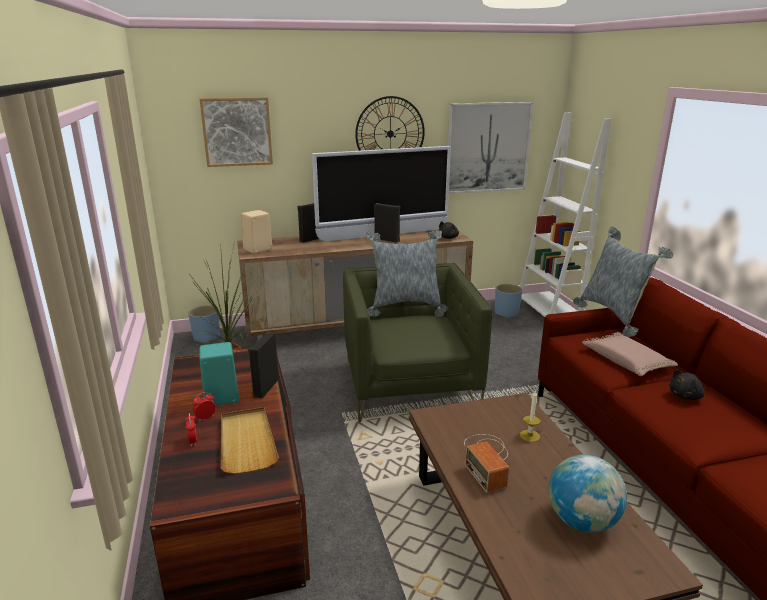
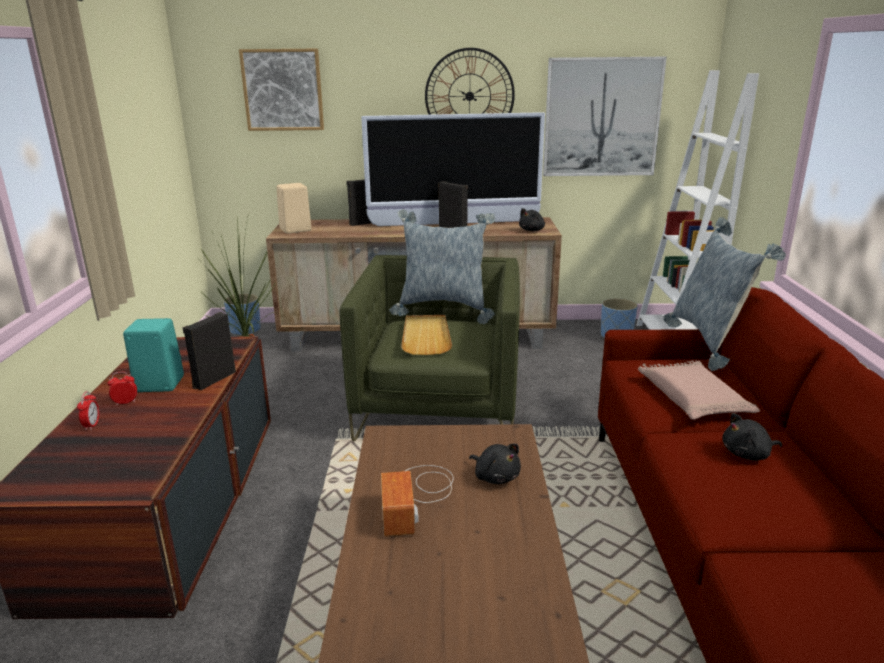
camera: 15 degrees right, 0 degrees up
beige tray [221,407,279,474] -> beige tray moved to [401,315,452,355]
candle [520,390,541,442] -> black plush toy [469,444,521,484]
globe [549,454,627,533] -> none

